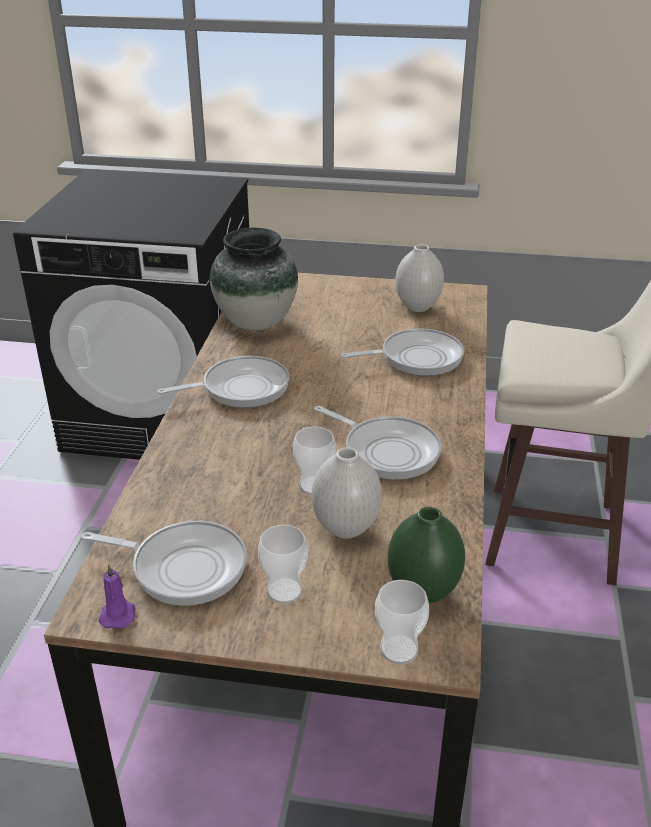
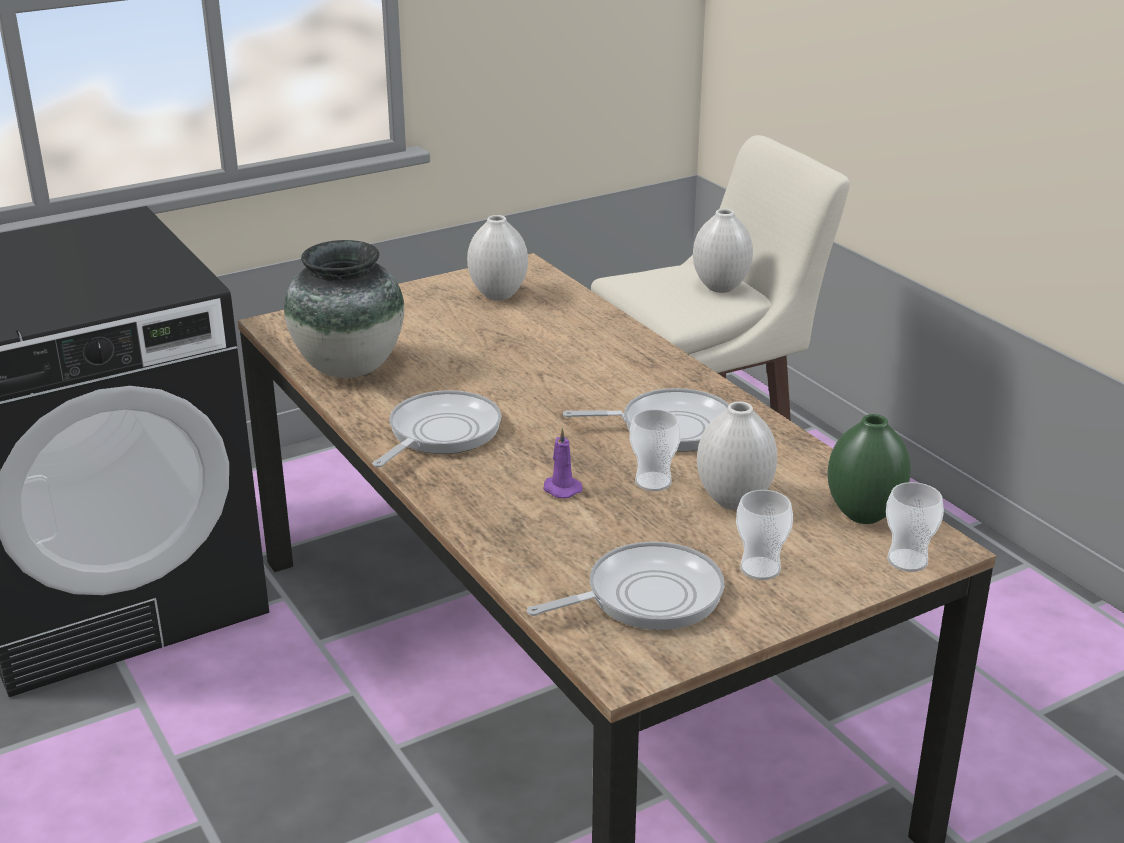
camera: 40 degrees left, 5 degrees down
purple candle [99,564,135,629] -> purple candle moved to [543,428,582,498]
frying pan [341,328,464,376] -> none
none -> white vase [693,209,753,293]

